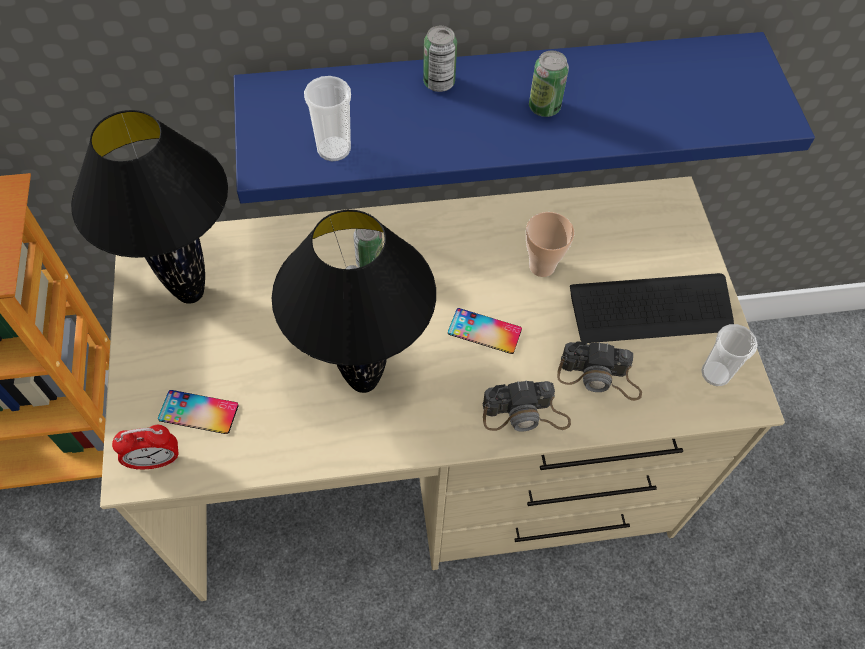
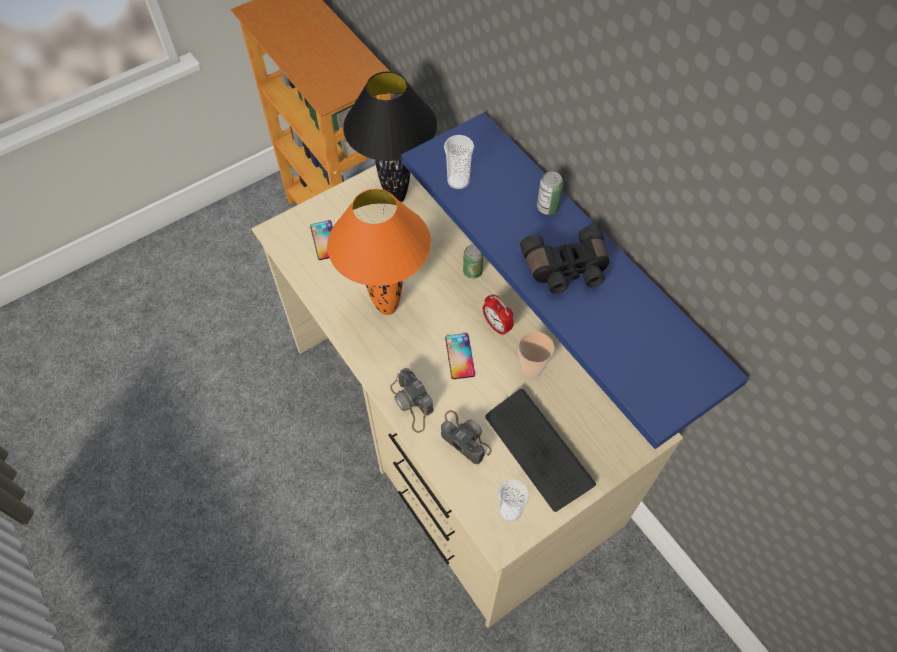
camera: 65 degrees right, 0 degrees up
alarm clock [112,425,178,470] -> alarm clock moved to [483,295,513,336]
black table lamp [272,210,436,393] -> orange table lamp [327,189,431,315]
can [529,51,569,117] -> black binoculars [520,225,609,294]
camera [557,341,642,401] -> camera turned 150 degrees clockwise [441,410,492,464]

